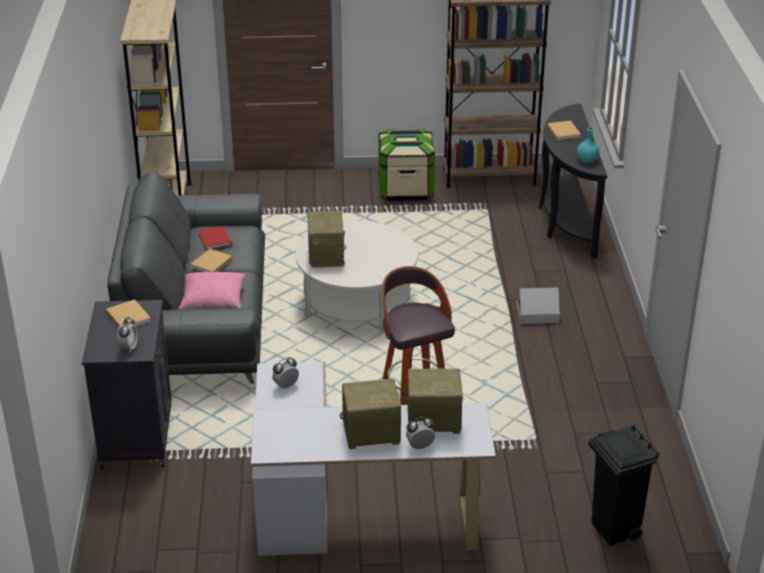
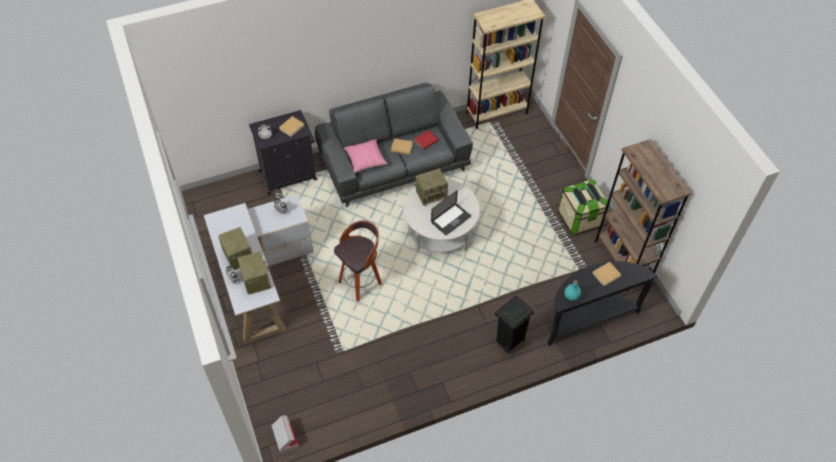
camera: 70 degrees right, 20 degrees up
cardboard box [516,287,560,324] -> cardboard box moved to [271,415,299,454]
black trash can [589,425,660,546] -> black trash can moved to [495,296,535,354]
none -> laptop [431,190,471,235]

